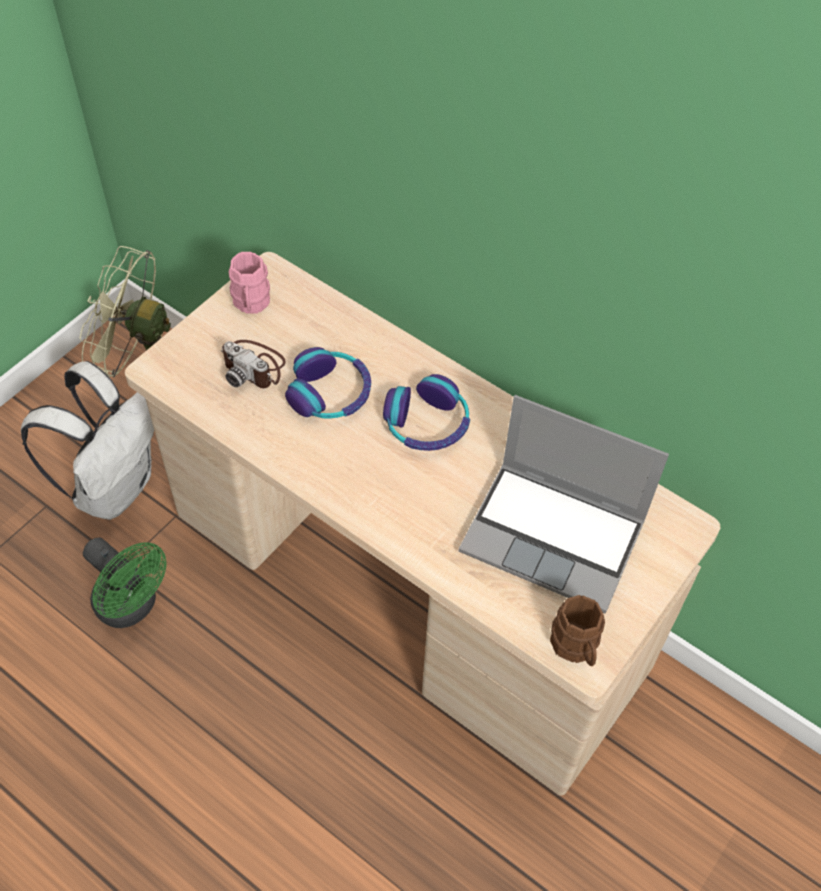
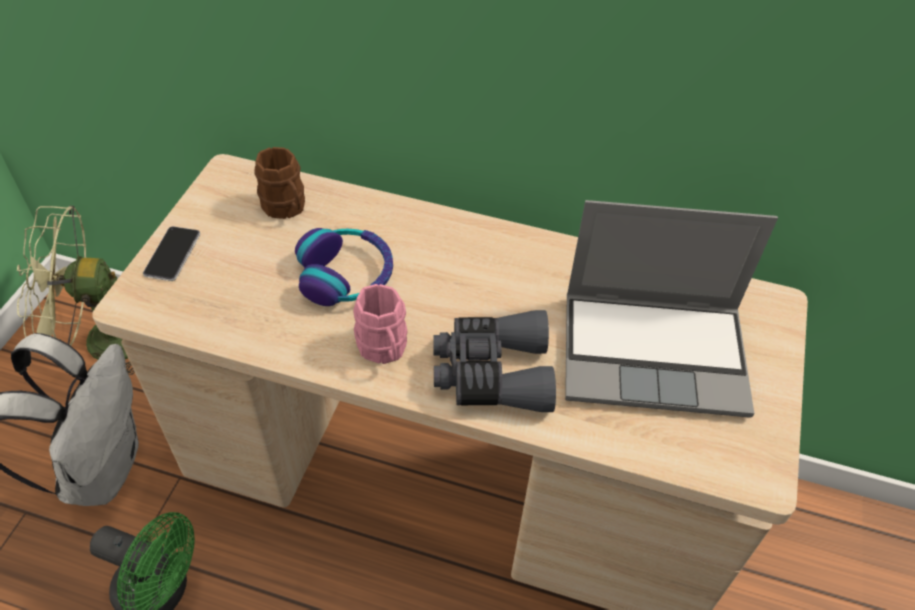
camera: 20 degrees left, 5 degrees down
camera [221,340,286,388] -> none
pink mug [228,252,270,314] -> pink mug moved to [353,284,408,364]
headphones [383,374,470,451] -> none
brown mug [550,595,605,666] -> brown mug moved to [254,147,305,219]
none -> phone [143,226,200,281]
none -> grey binoculars [433,310,556,412]

